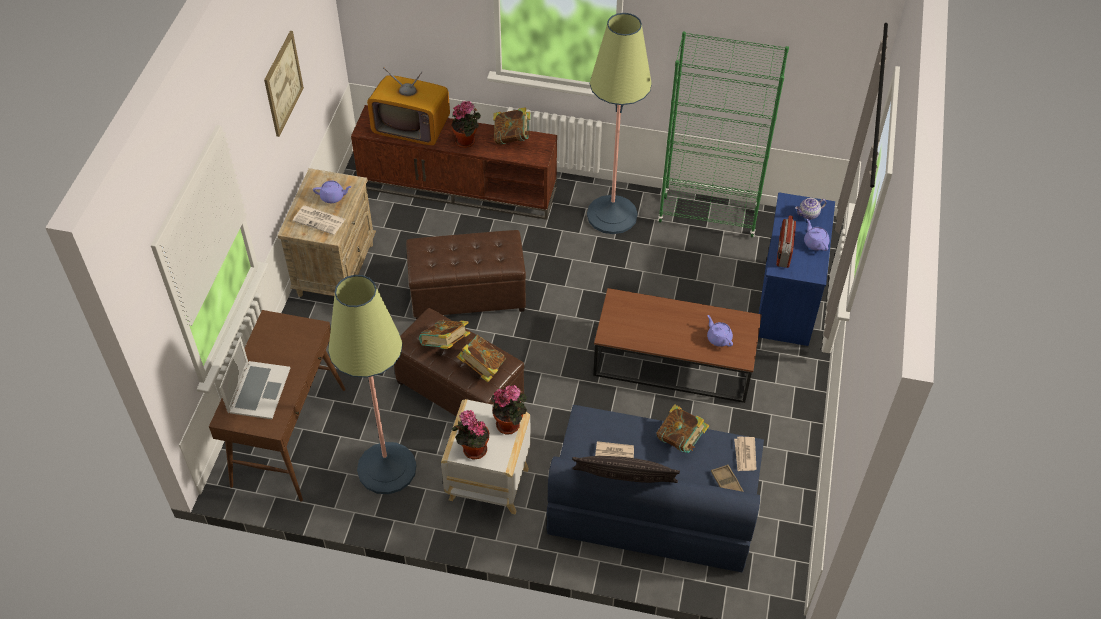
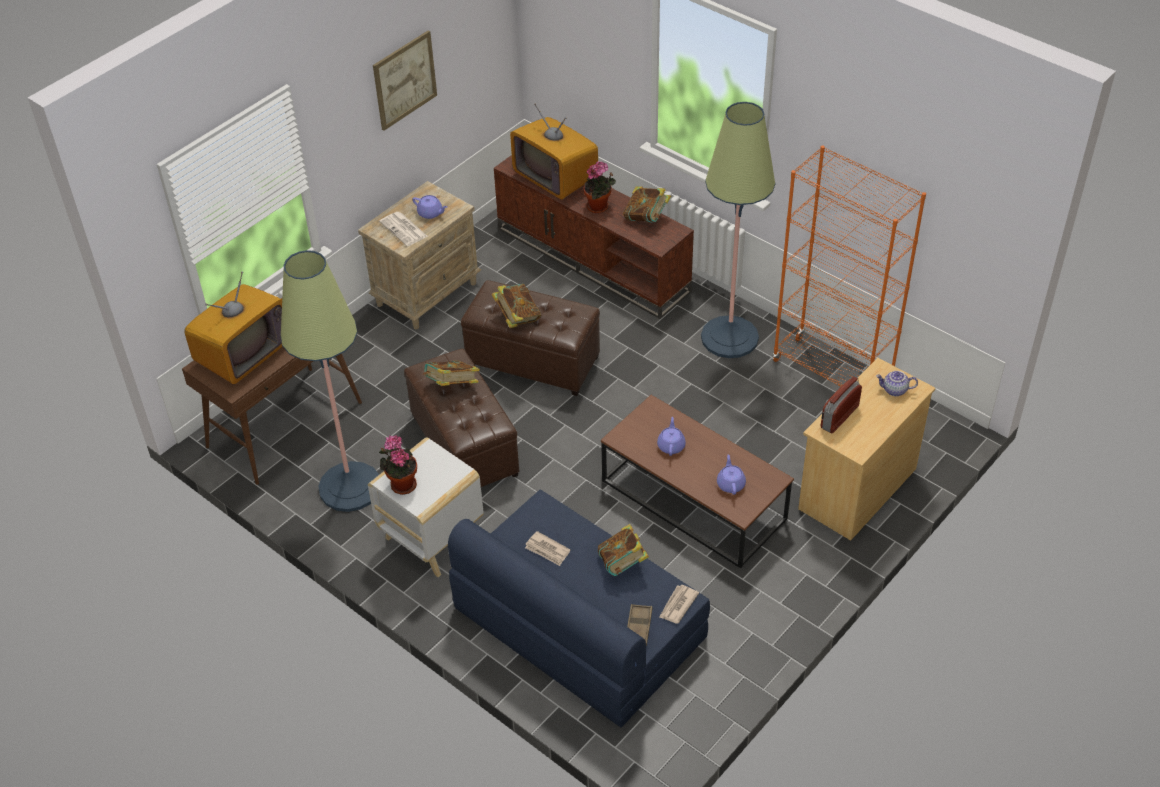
camera: 30 degrees right, 5 degrees down
laptop [219,337,290,419] -> television [184,272,282,384]
book [457,335,506,382] -> book moved to [492,284,541,328]
potted plant [491,385,527,434] -> none
pillow [572,456,680,483] -> none
green bookcase [658,31,789,237] -> orange bookcase [773,146,926,386]
blue dresser [758,192,835,346] -> beige dresser [798,358,935,540]
purple teapot [804,219,829,251] -> purple teapot moved to [657,417,686,456]

